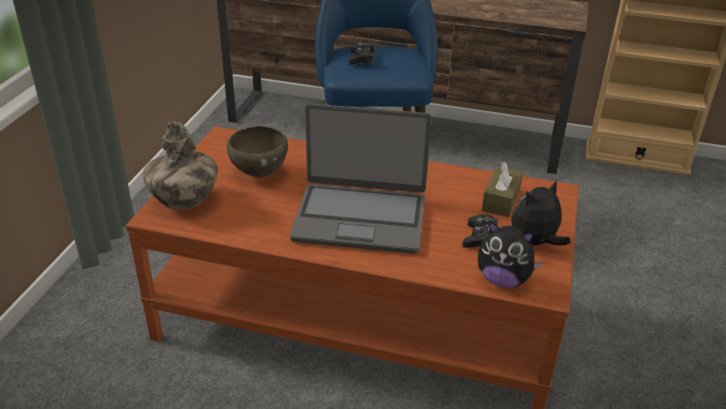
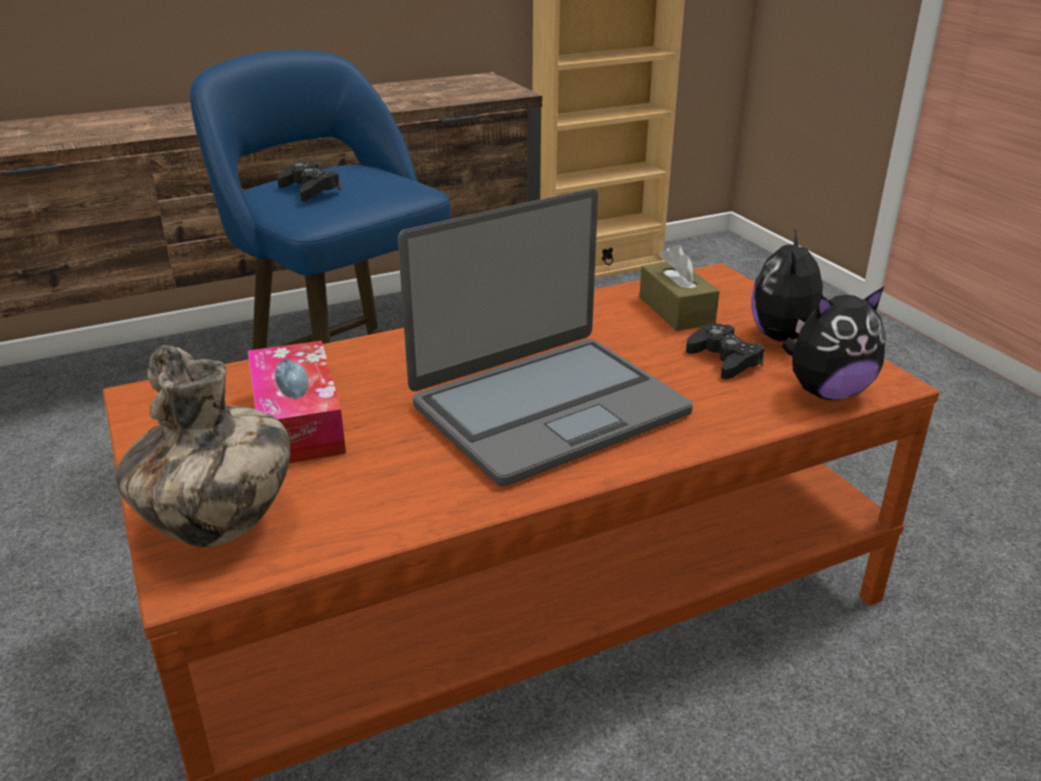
camera: 40 degrees left, 5 degrees down
brown bowl [227,126,288,178] -> tissue box [248,341,346,463]

